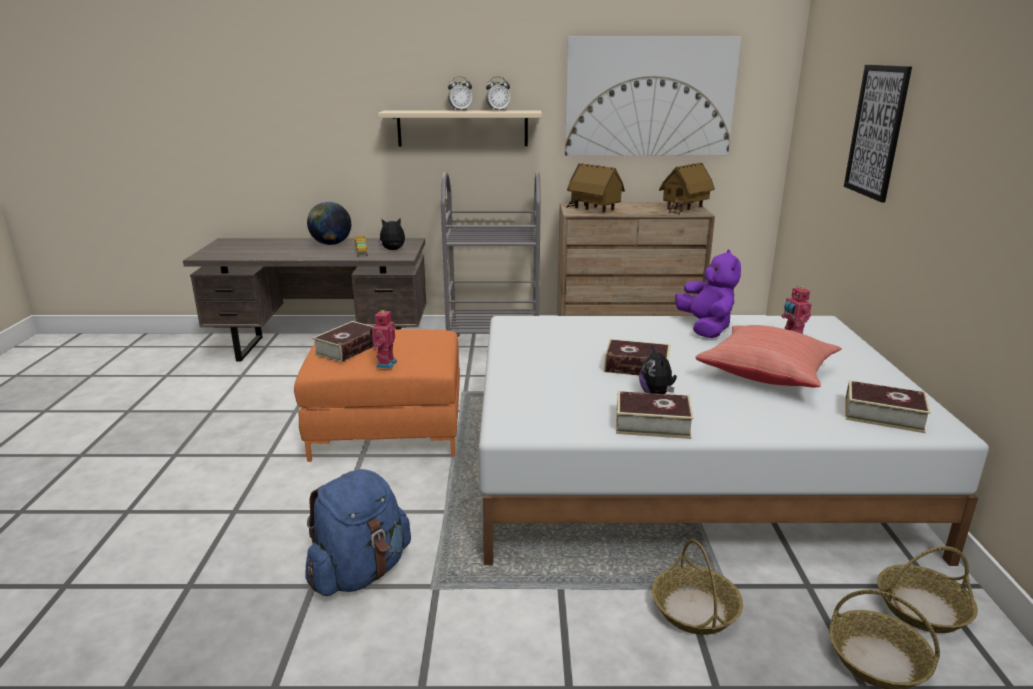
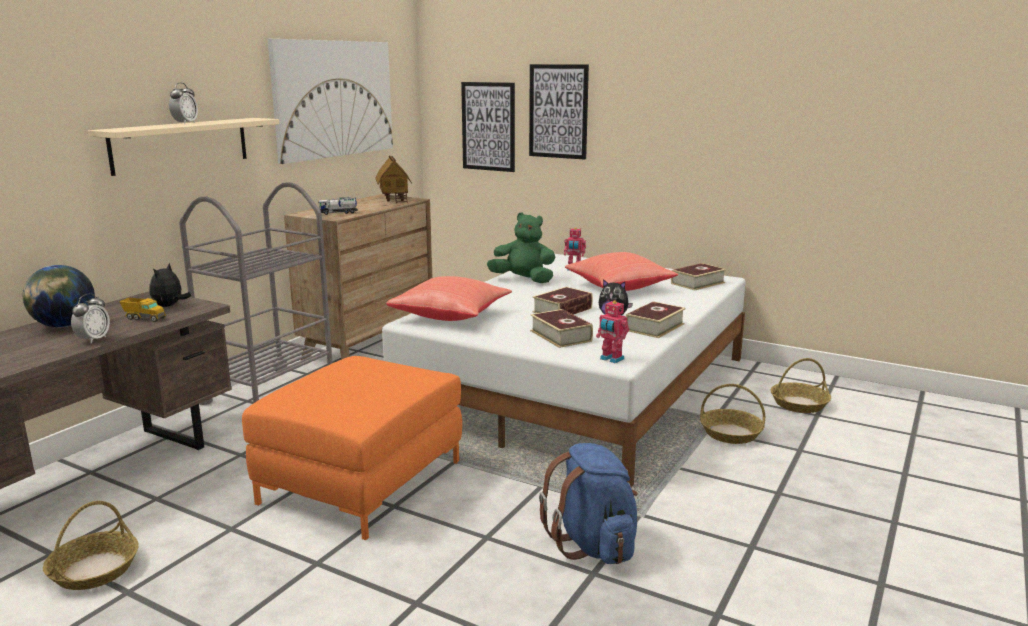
camera: 60 degrees left, 5 degrees down
book [312,321,374,362] -> book moved to [530,309,593,348]
toy robot [370,309,397,369] -> toy robot moved to [596,300,629,363]
alarm clock [486,76,510,111] -> alarm clock moved to [71,293,110,344]
toy house [566,163,625,213] -> toy truck [318,197,358,215]
purple plush toy [675,250,741,338] -> green plush toy [487,212,555,283]
basket [877,546,978,633] -> basket moved to [43,501,139,590]
none -> red pillow [386,276,512,321]
none -> picture [461,82,515,172]

